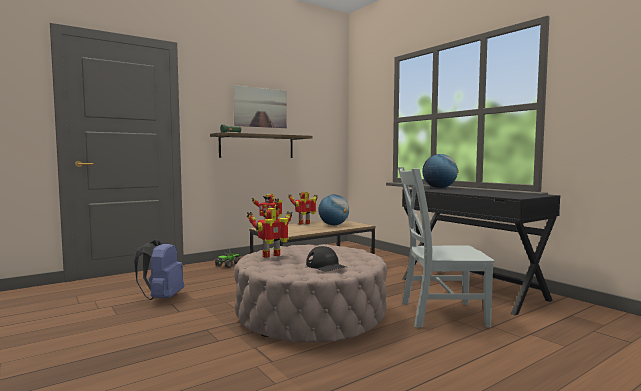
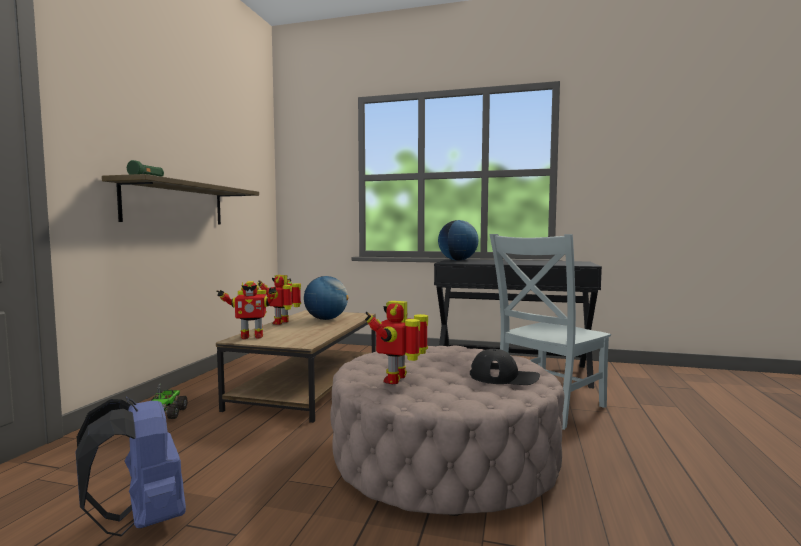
camera: 40 degrees left, 0 degrees up
picture [233,85,287,128] -> none

